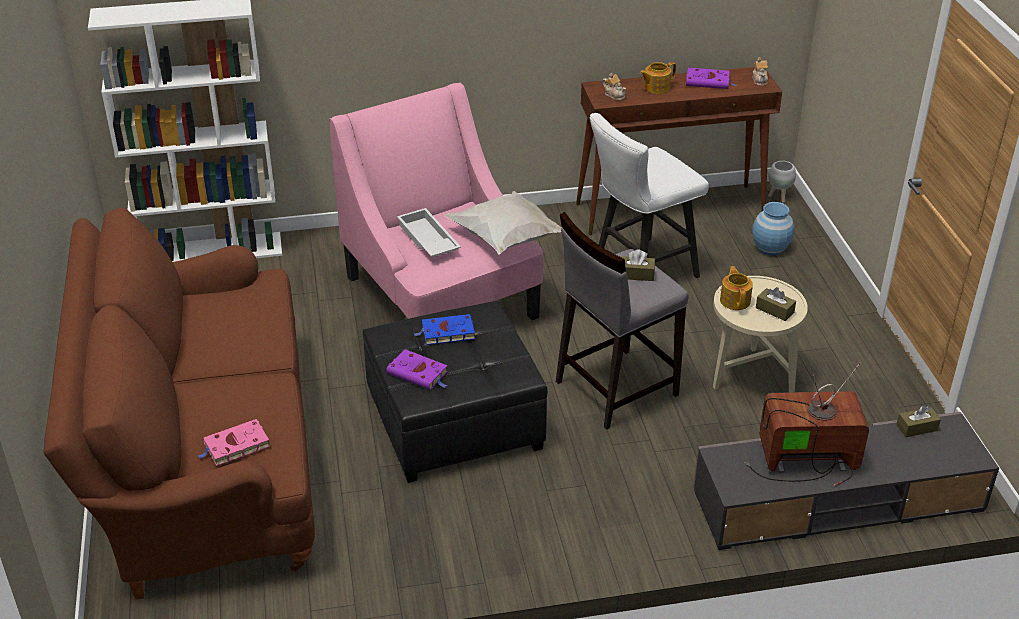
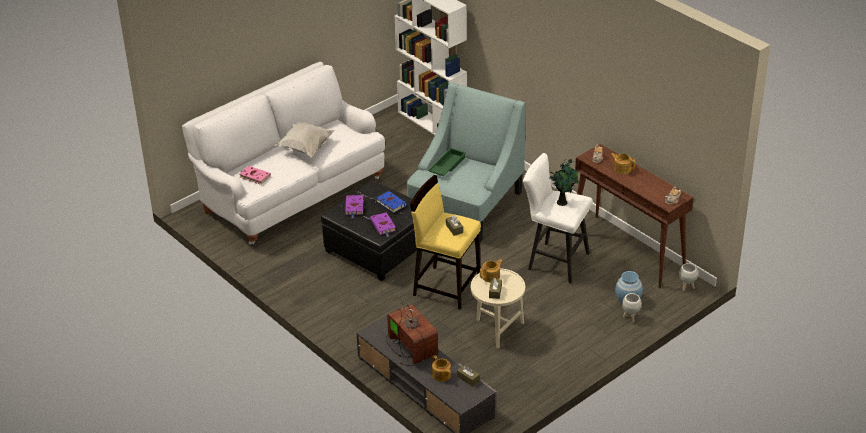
camera: 60 degrees right, 0 degrees up
brown sofa [43,208,315,599] -> white sofa [182,62,385,245]
pink armchair [329,82,543,320] -> turquoise armchair [407,82,526,242]
white tray [397,208,461,257] -> green tray [428,148,466,176]
white pillow [445,191,561,255] -> white pillow moved to [274,122,335,158]
grey stool [556,212,689,430] -> yellow stool [410,175,481,310]
purple book [685,68,737,89] -> purple book moved to [370,212,396,237]
none -> teapot [432,355,451,382]
none -> potted plant [549,159,579,206]
none -> white planter [622,293,642,323]

